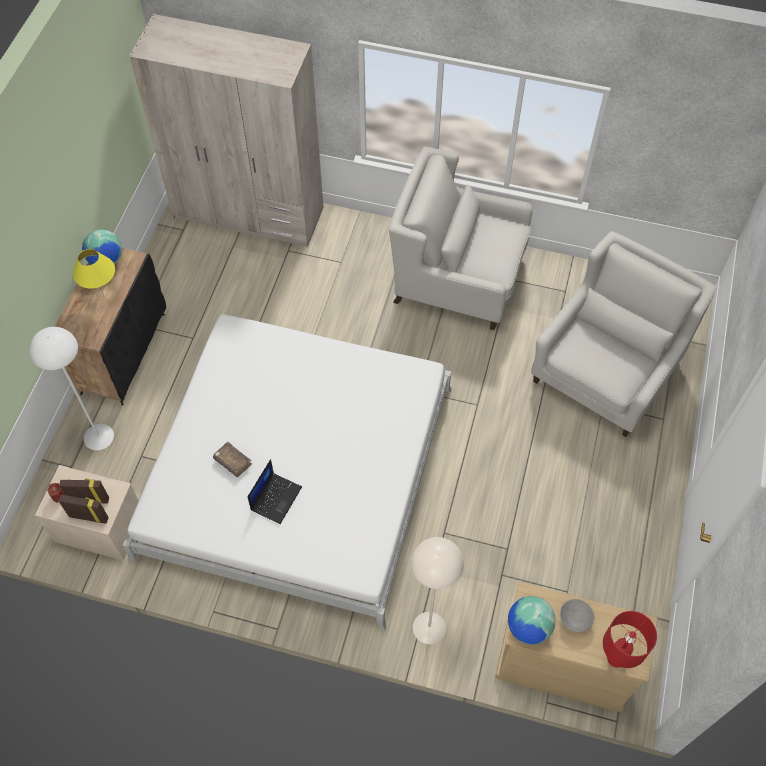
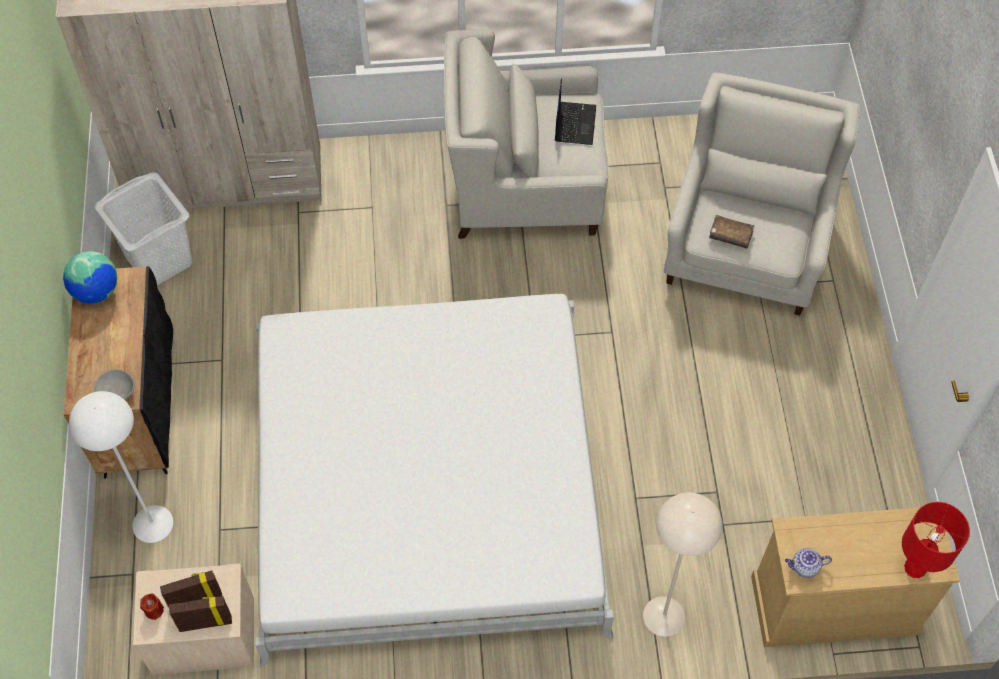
camera: 20 degrees left, 0 degrees up
yellow table lamp [73,249,115,296] -> none
brown book [213,442,252,477] -> brown book moved to [709,215,754,249]
laptop [248,459,302,524] -> laptop moved to [555,78,596,145]
globe [508,596,556,645] -> teapot [785,548,832,578]
grey bowl [560,599,594,632] -> grey bowl moved to [94,369,135,400]
none -> white laundry basket [95,172,192,285]

